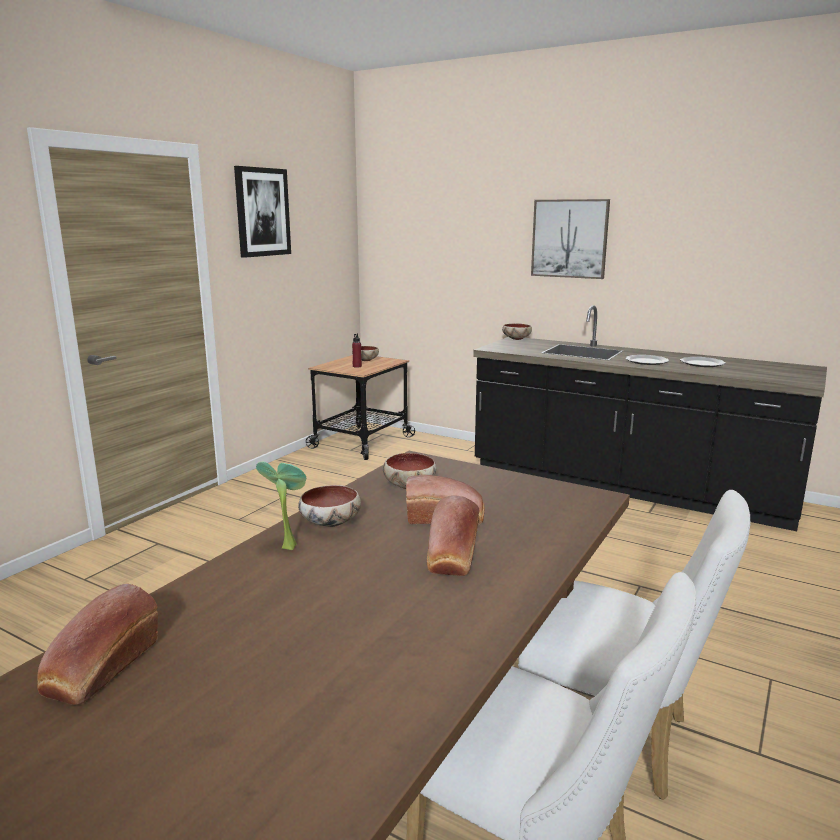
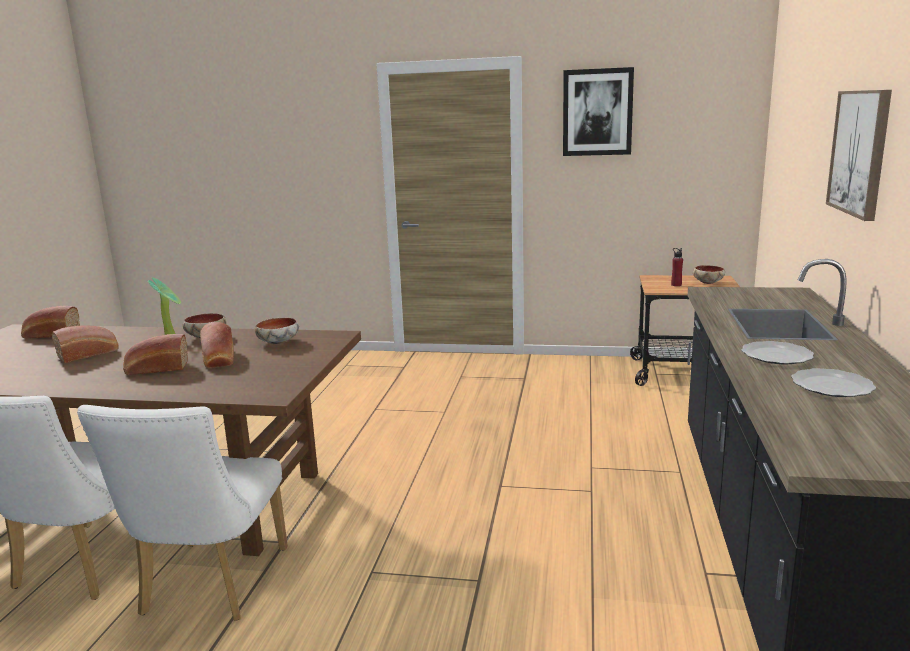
camera: 70 degrees right, 0 degrees up
bowl [502,323,532,340] -> none
none -> bread [52,325,119,363]

